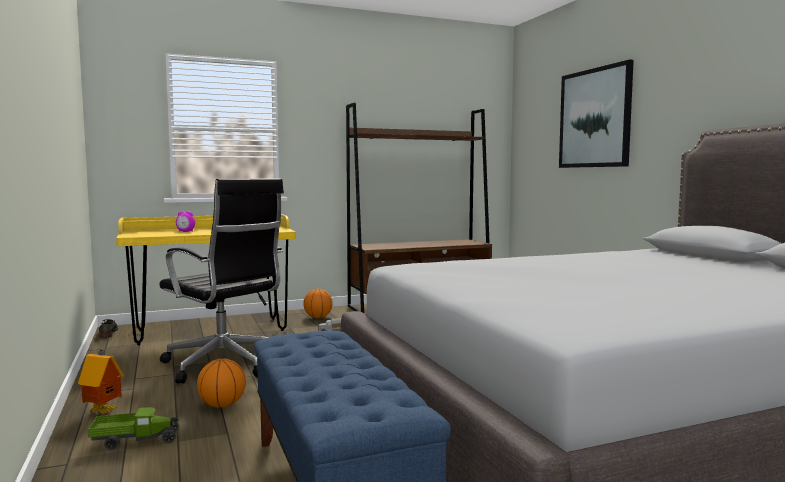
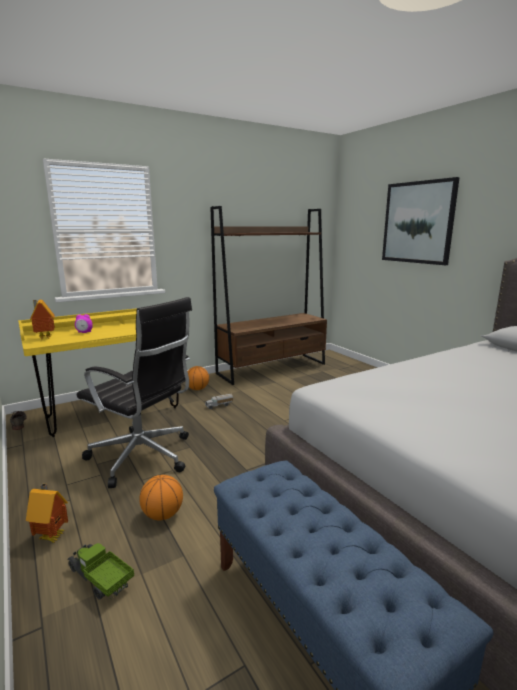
camera: 10 degrees left, 10 degrees up
toy truck [88,407,180,451] -> toy truck turned 120 degrees counterclockwise [67,543,134,600]
none -> toy house [30,300,55,340]

